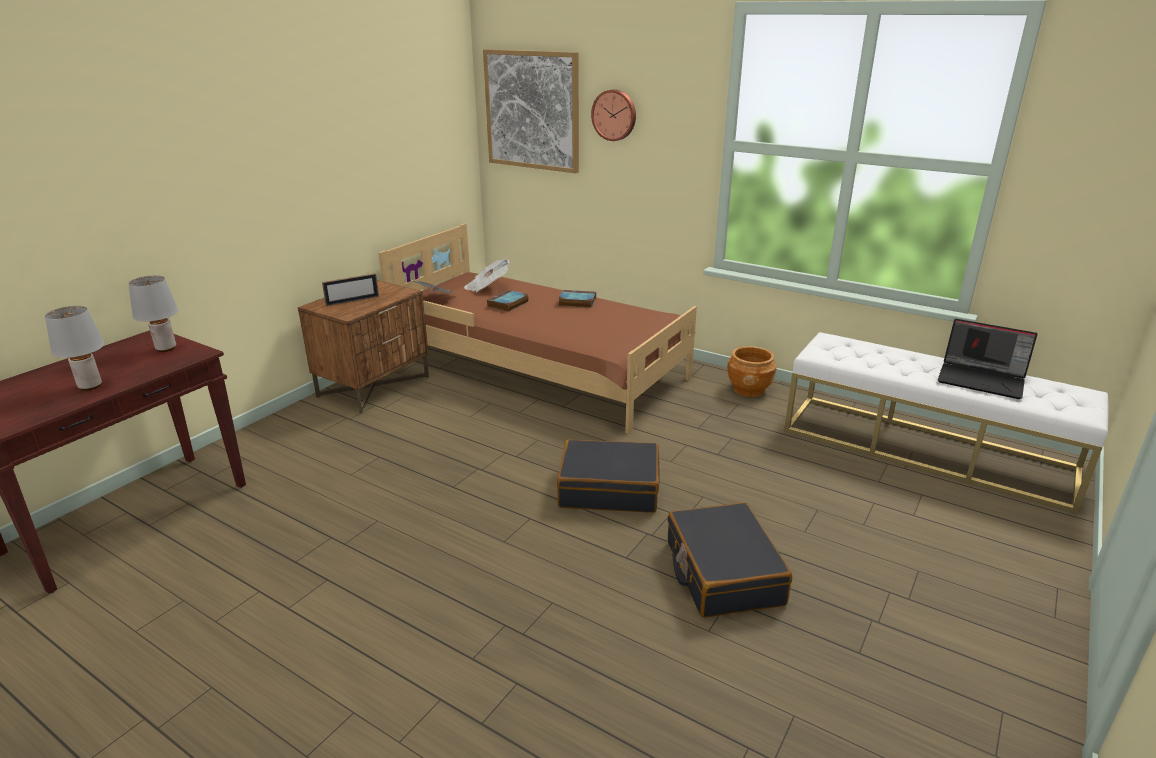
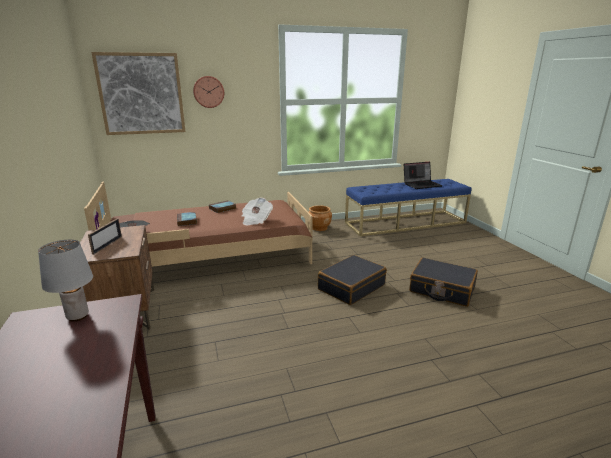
camera: 50 degrees left, 5 degrees down
grey table lamp [45,306,104,391] -> none
newspaper [464,259,510,292] -> newspaper moved to [242,198,273,226]
white bench [784,332,1108,514] -> blue bench [345,179,472,236]

